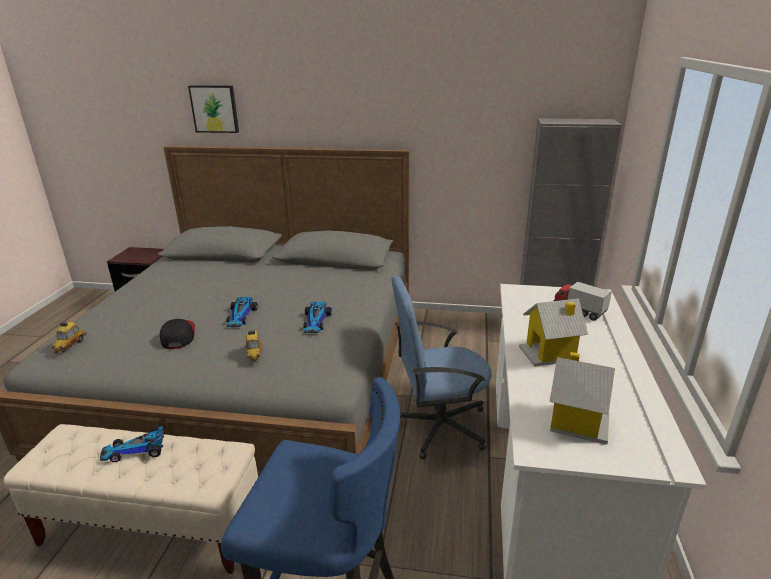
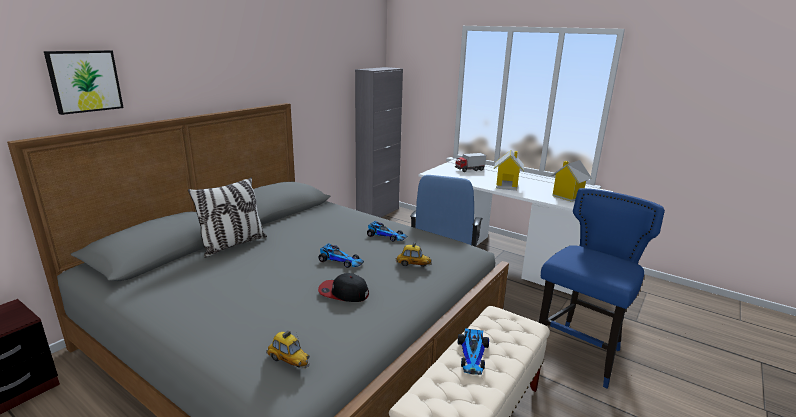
camera: 65 degrees left, 5 degrees down
none -> pillow [188,177,267,258]

